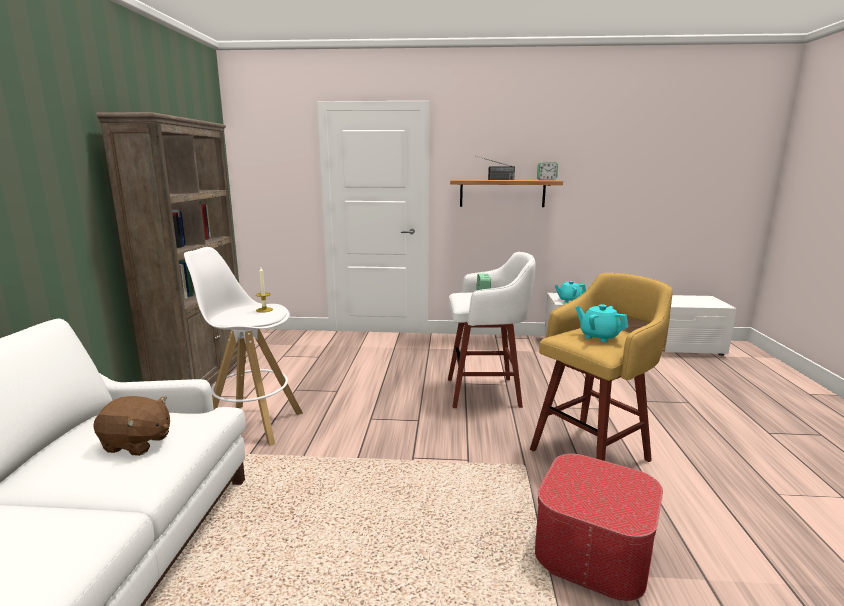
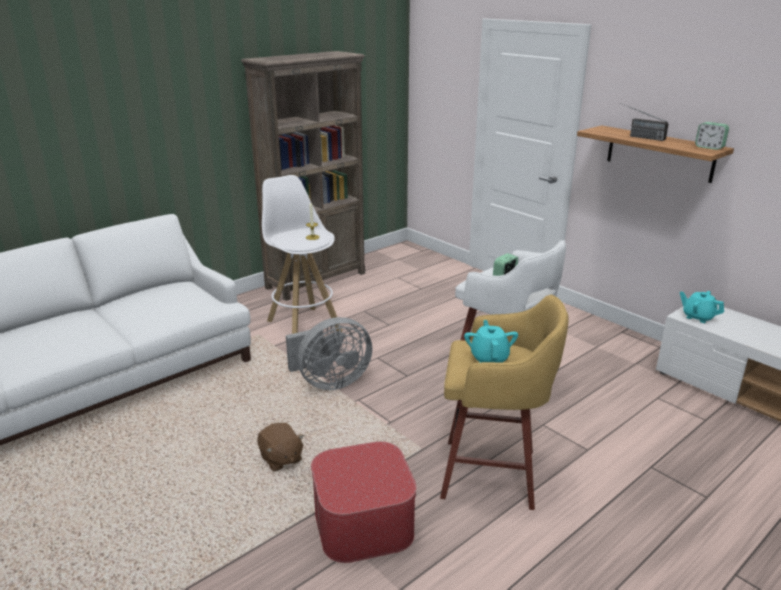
camera: 45 degrees right, 10 degrees up
brown plush toy [93,396,170,456] -> brown plush toy moved to [257,423,304,472]
none -> grey fan [286,317,372,390]

